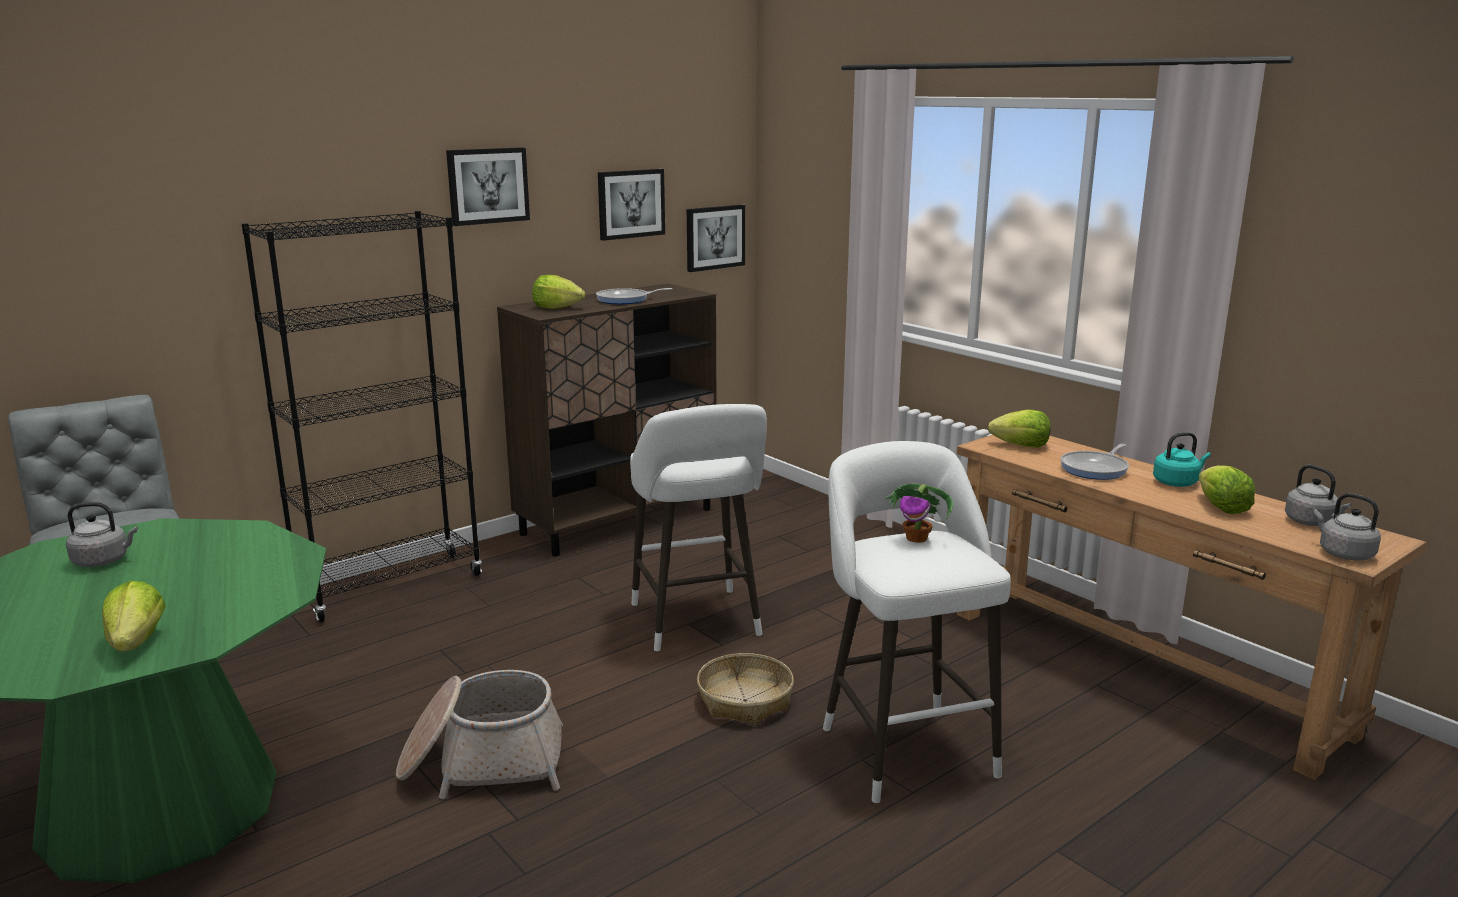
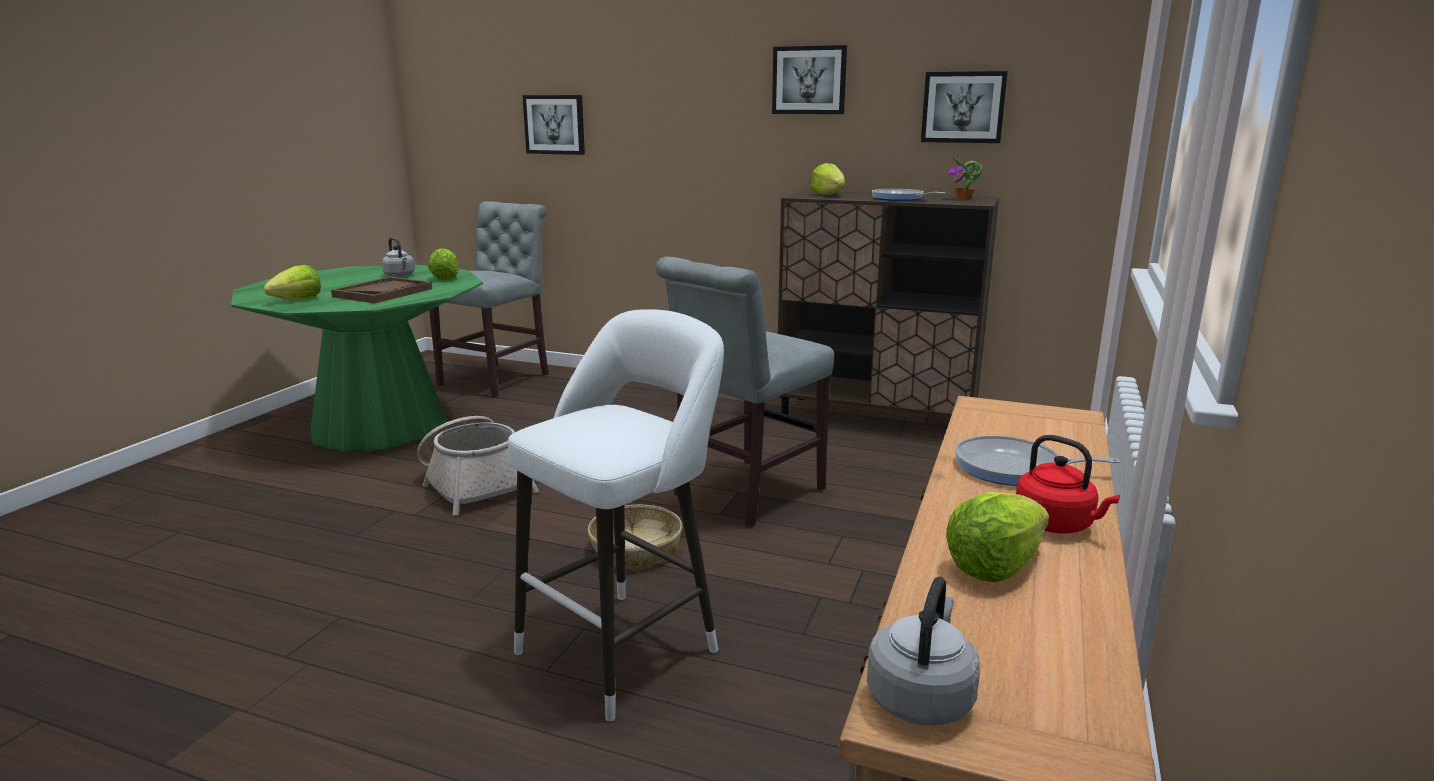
camera: 60 degrees right, 0 degrees up
black bookcase [242,211,482,622] -> none
white stool [630,404,767,651] -> grey chair [656,257,834,527]
picture [687,205,745,272] -> picture moved to [522,95,585,155]
potted plant [885,483,953,543] -> potted plant moved to [948,158,982,200]
lettuce [988,409,1051,448] -> lettuce moved to [428,248,459,280]
turquoise kettle [1153,432,1211,487] -> red kettle [1016,435,1120,534]
grey kettle [1285,465,1351,526] -> none
none -> brown tray [331,277,432,303]

